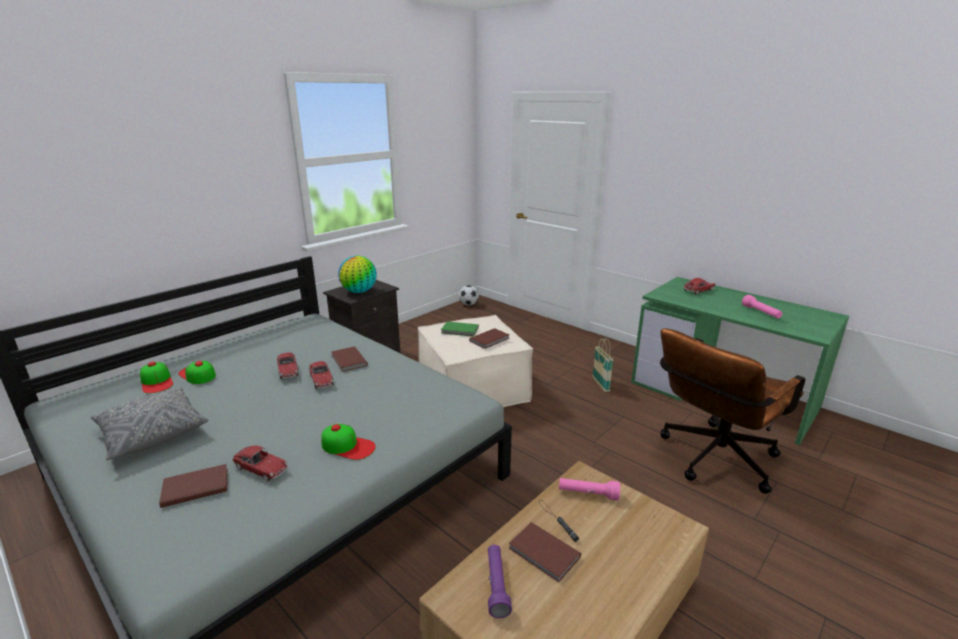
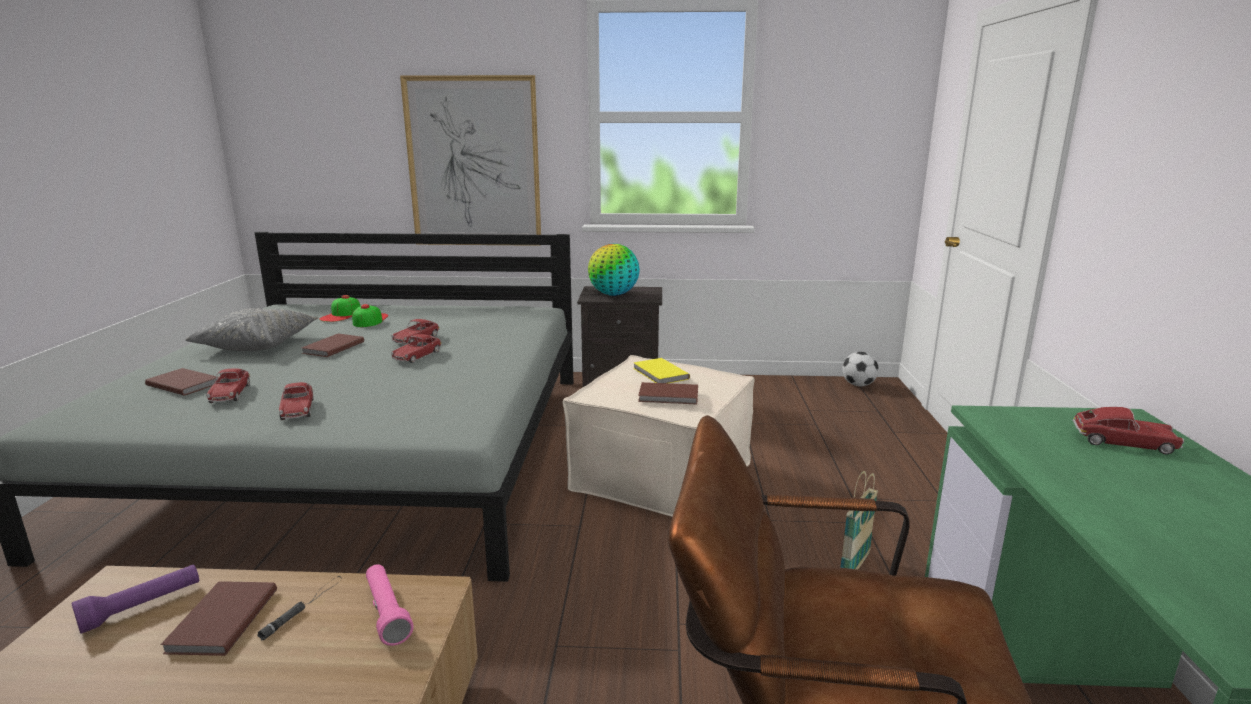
camera: 50 degrees right, 5 degrees down
cap [321,424,376,460] -> toy car [279,382,314,420]
brown book [331,346,368,372] -> brown book moved to [301,334,364,357]
green book [441,321,479,337] -> yellow book [633,358,690,383]
pink flashlight [742,295,782,318] -> none
none -> picture [400,75,541,246]

